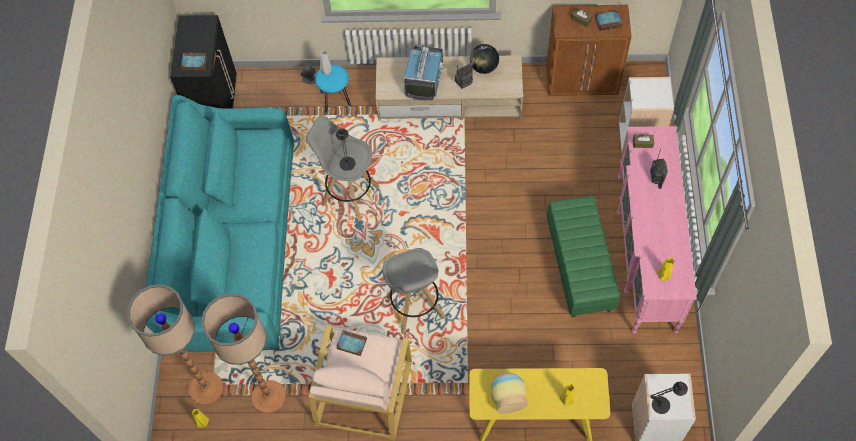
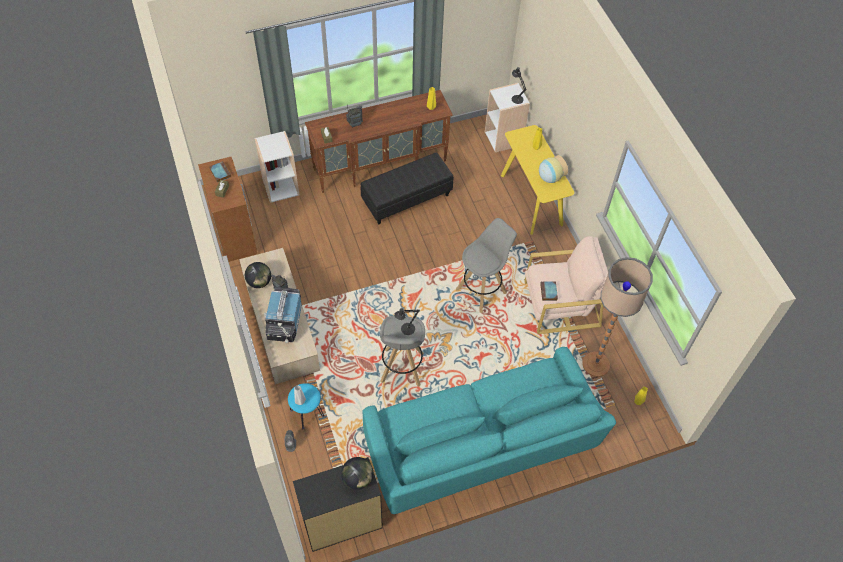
camera: 115 degrees left, 5 degrees down
floor lamp [127,284,223,405] -> none
book [181,53,207,70] -> globe [341,457,373,490]
television [404,44,444,101] -> television turned 75 degrees counterclockwise [264,287,302,344]
green ottoman [547,195,620,318] -> black ottoman [361,152,454,225]
pink cabinet [617,126,697,334] -> brown cabinet [305,90,453,193]

